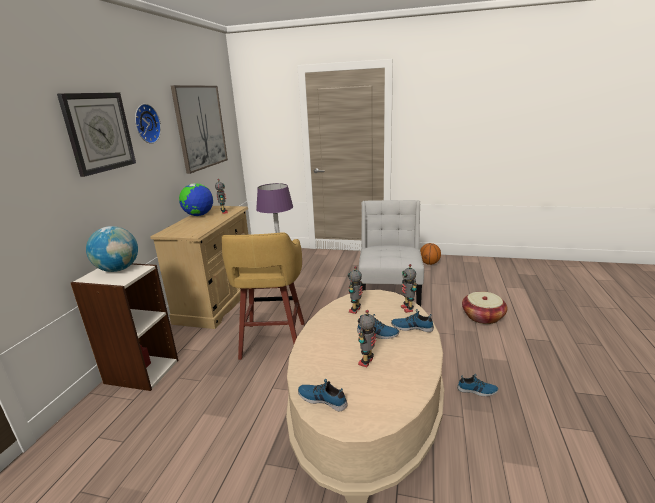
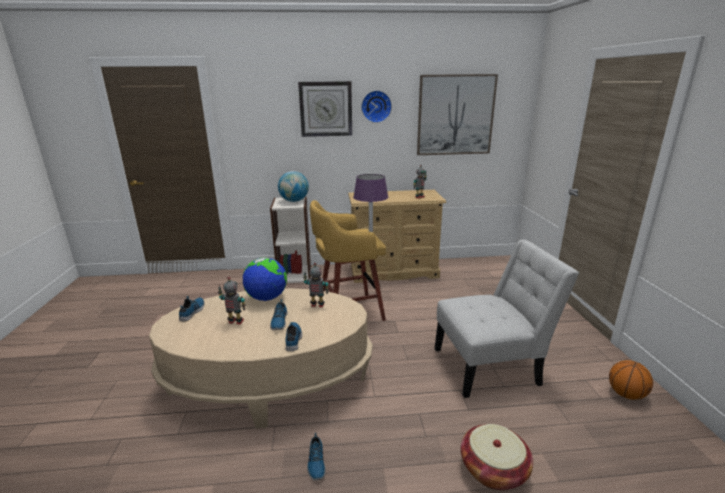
camera: 70 degrees right, 0 degrees up
globe [179,183,213,216] -> globe moved to [243,258,287,301]
toy robot [401,264,417,313] -> none

